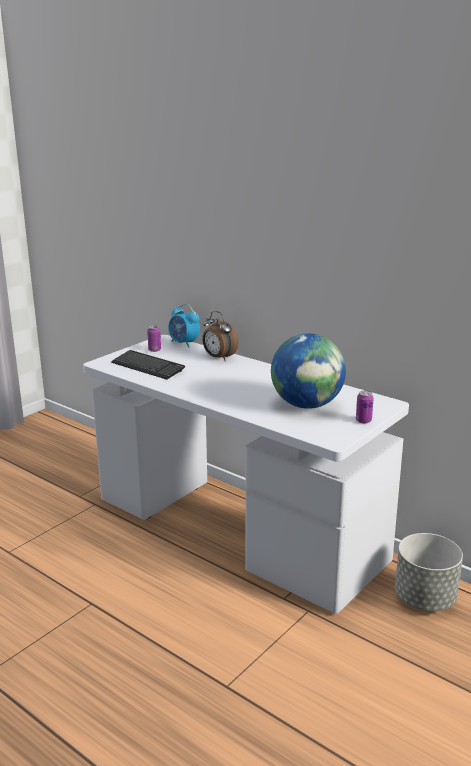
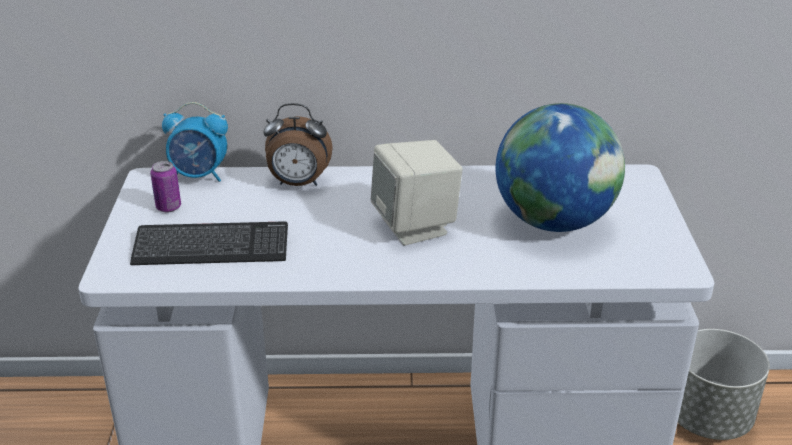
camera: 40 degrees left, 10 degrees up
can [356,390,374,424] -> none
none -> beige speaker [370,140,463,246]

